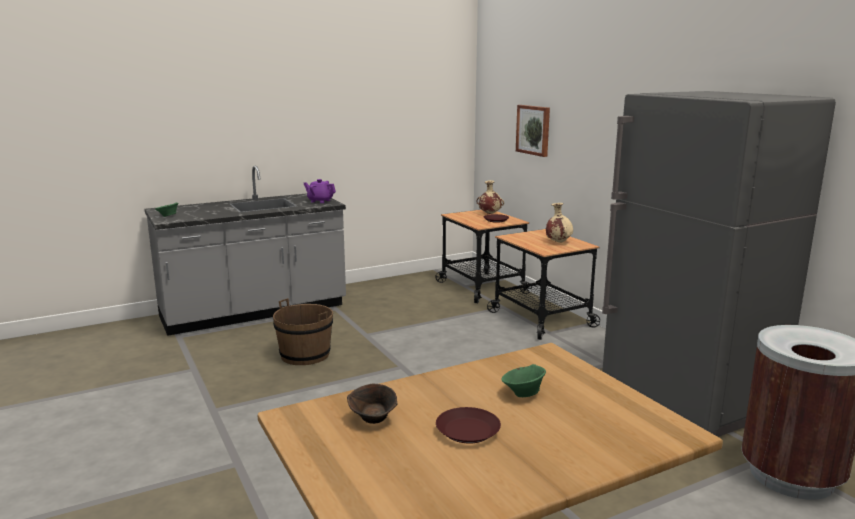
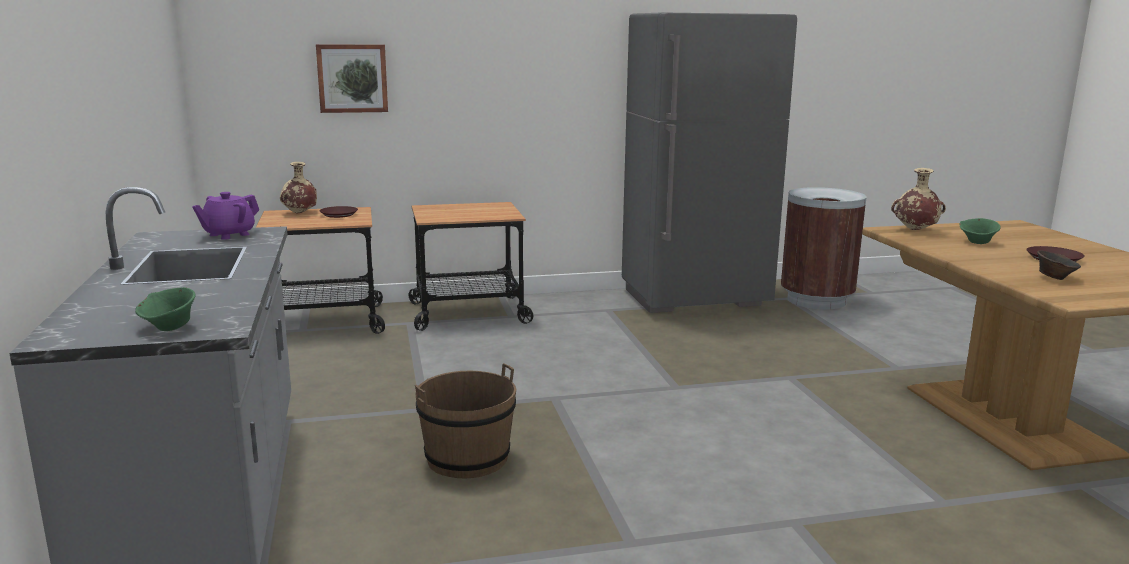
camera: 75 degrees left, 0 degrees up
beige vase [546,203,573,243] -> beige vase moved to [891,168,946,230]

